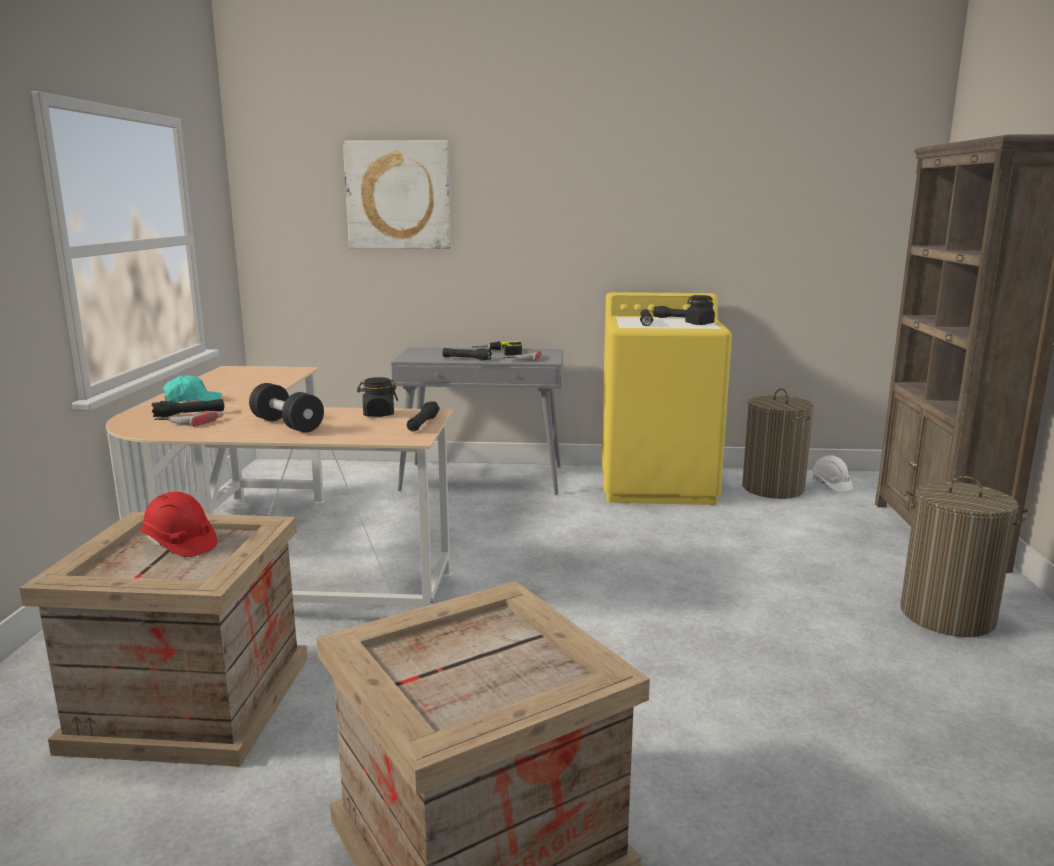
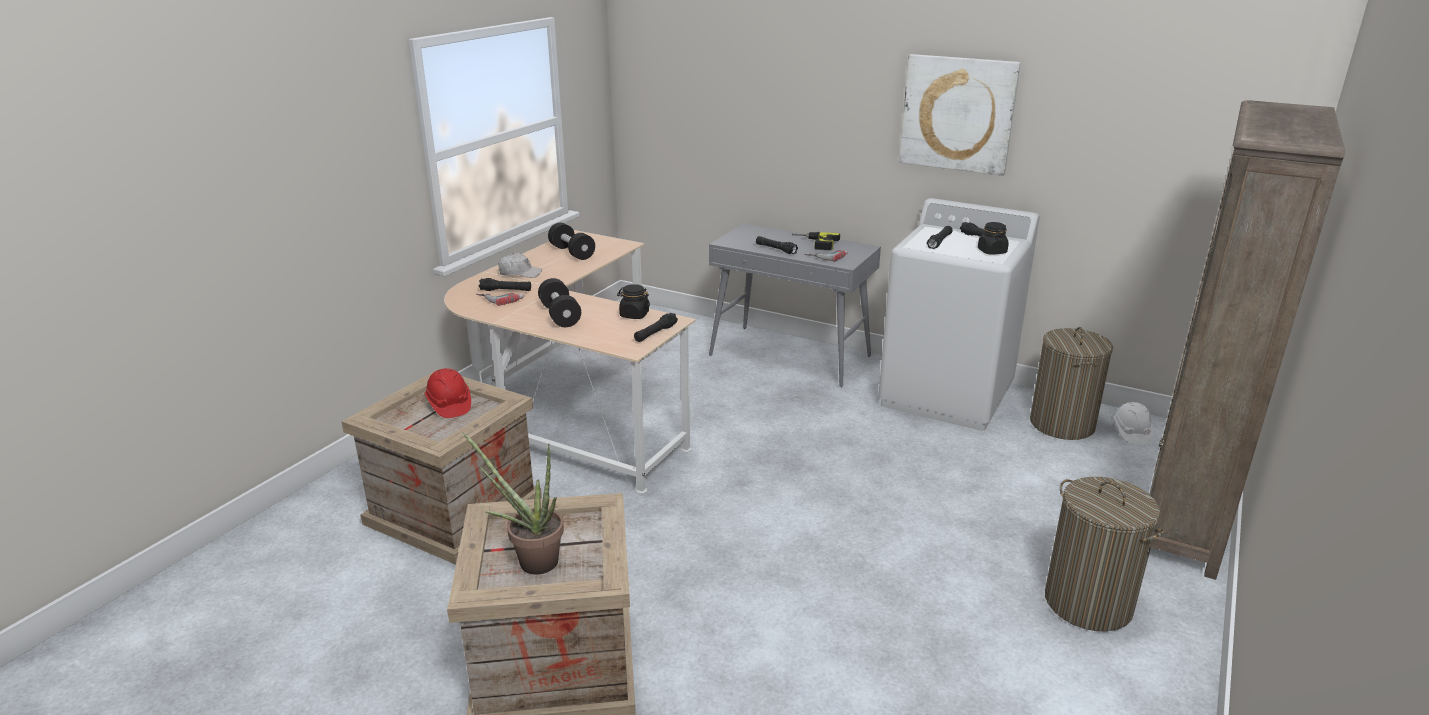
camera: 25 degrees right, 10 degrees up
turquoise cap [163,375,222,403] -> white cap [499,253,542,278]
picture [343,140,451,249] -> picture moved to [899,54,1021,176]
yellow washing machine [602,292,732,505] -> white washing machine [878,198,1040,431]
none -> potted plant [463,432,564,575]
none -> black dumbbell [548,222,595,260]

